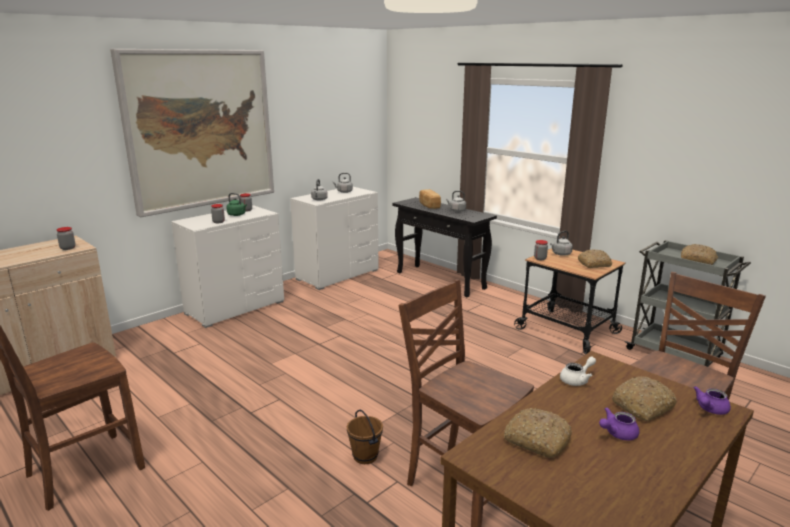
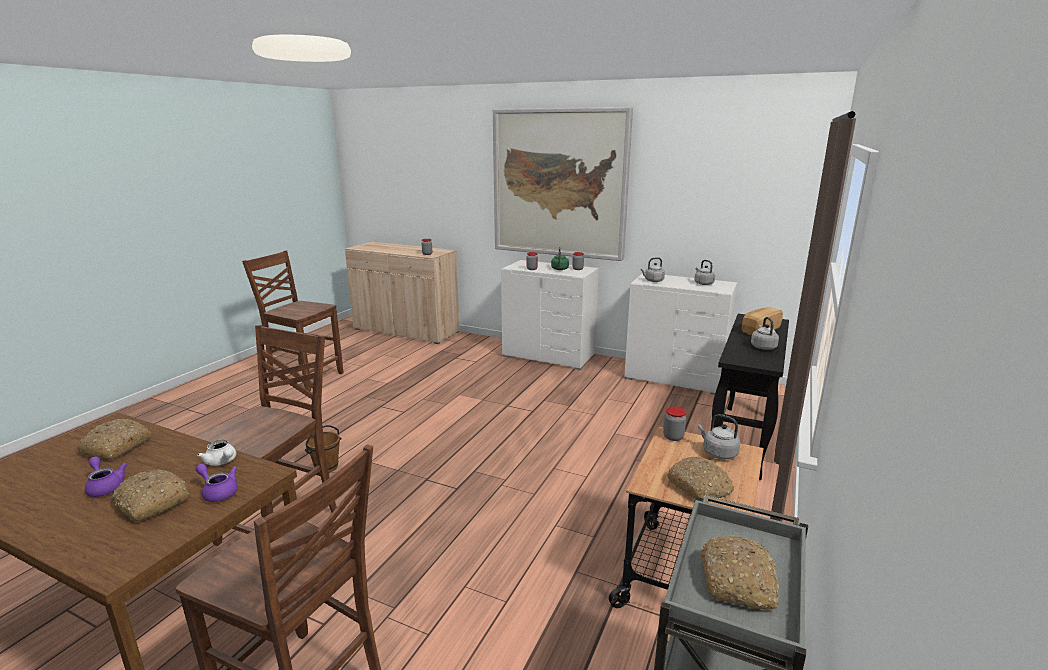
camera: 70 degrees right, 0 degrees up
purple teapot [693,386,731,415] -> purple teapot moved to [196,464,238,502]

